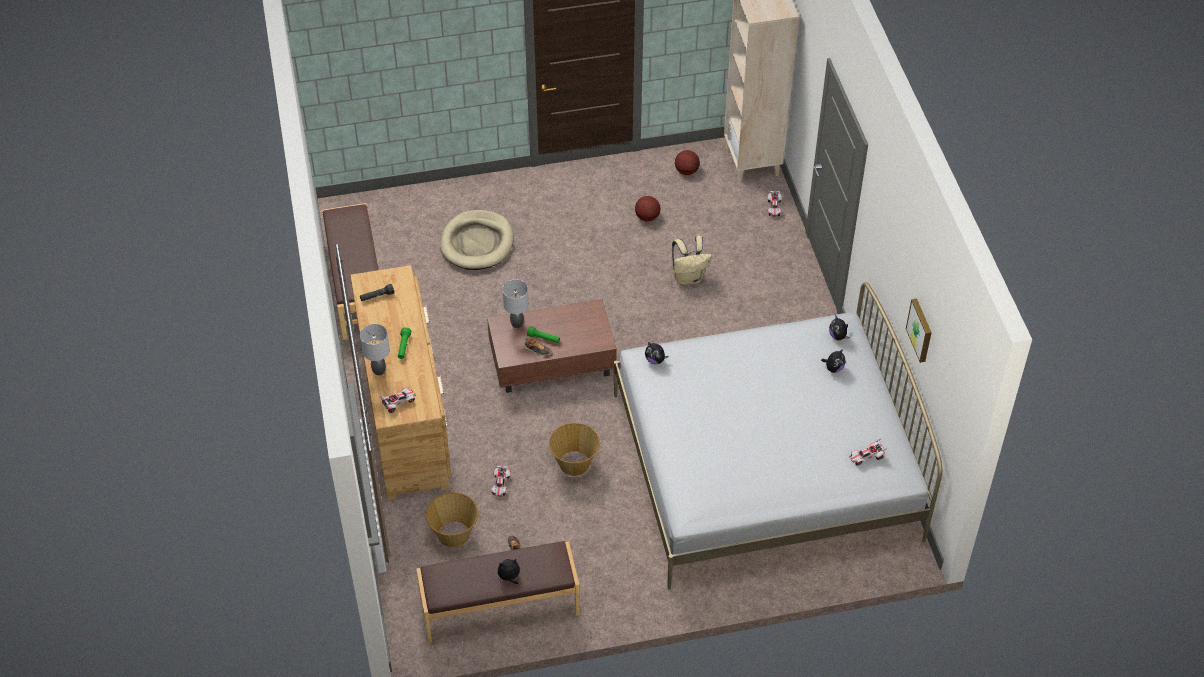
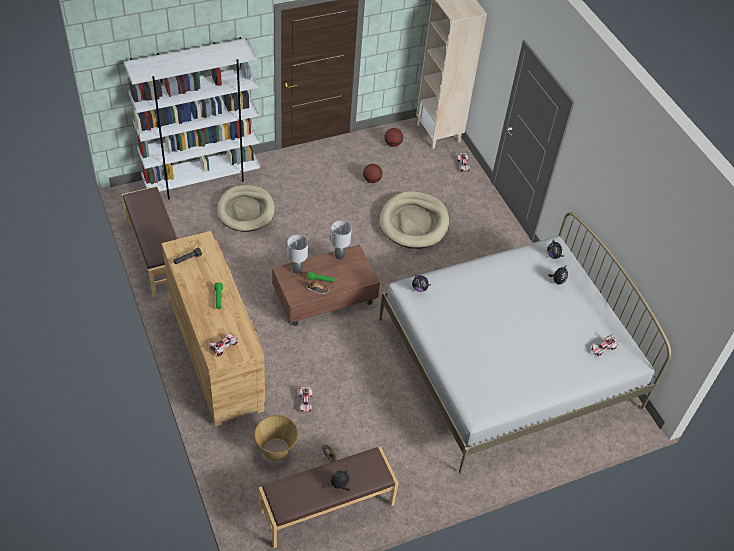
camera: 15 degrees left, 0 degrees up
grey table lamp [360,324,390,375] -> grey table lamp moved to [331,221,352,259]
basket [549,423,600,476] -> none
beige backpack [672,235,712,285] -> beige dog bed [380,191,449,249]
picture [906,299,932,363] -> none
none -> white bookcase [124,37,260,199]

